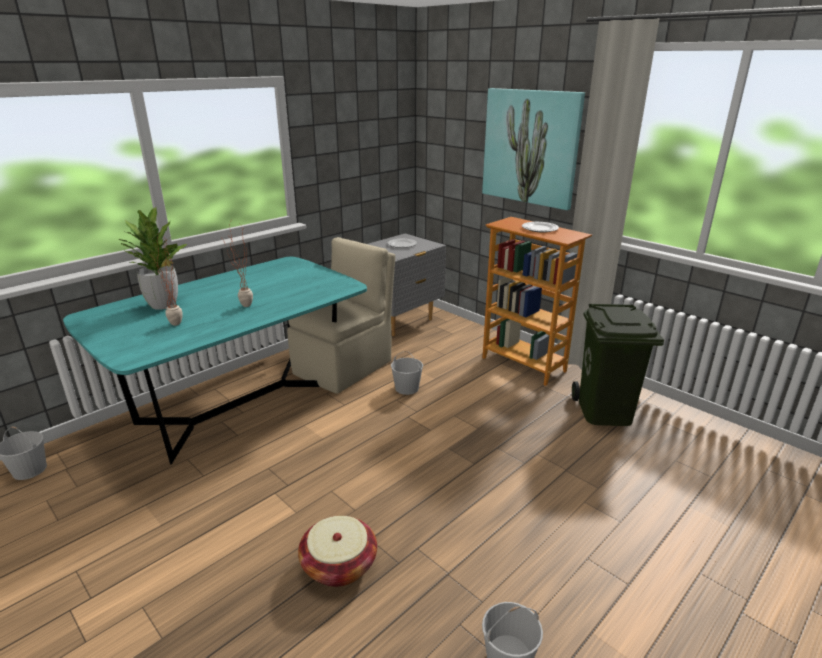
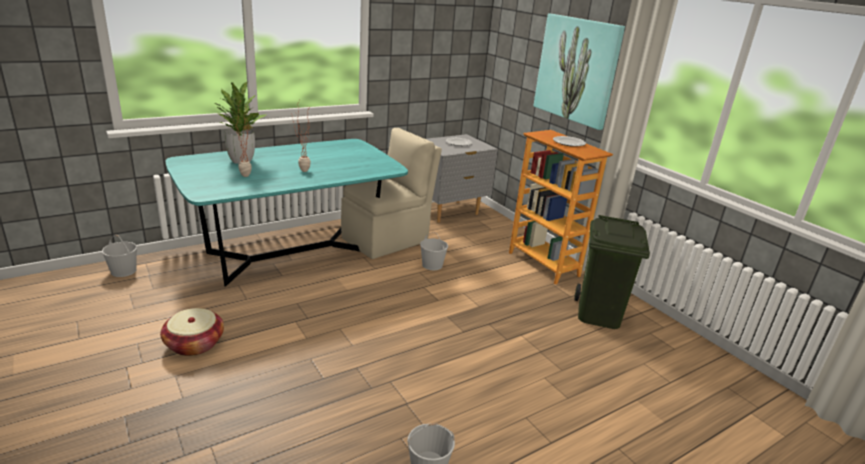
camera: 10 degrees right, 0 degrees up
basket [298,516,377,587] -> basket moved to [160,308,224,356]

